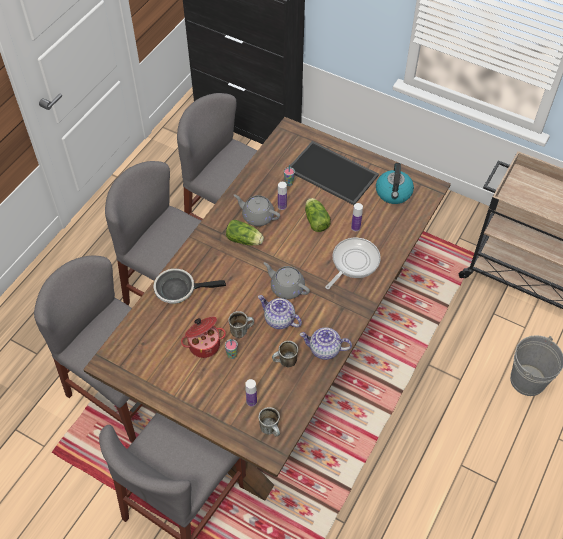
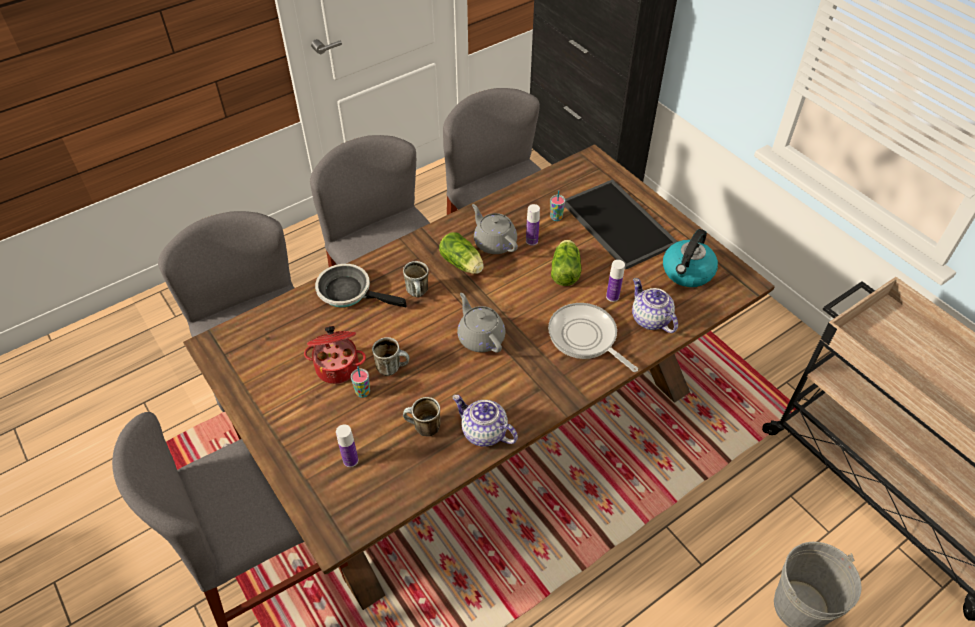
camera: 25 degrees right, 5 degrees down
teapot [258,295,302,329] -> teapot moved to [632,278,678,333]
mug [258,407,280,437] -> mug moved to [403,261,429,298]
frying pan [325,238,381,289] -> frying pan turned 105 degrees counterclockwise [548,303,638,372]

